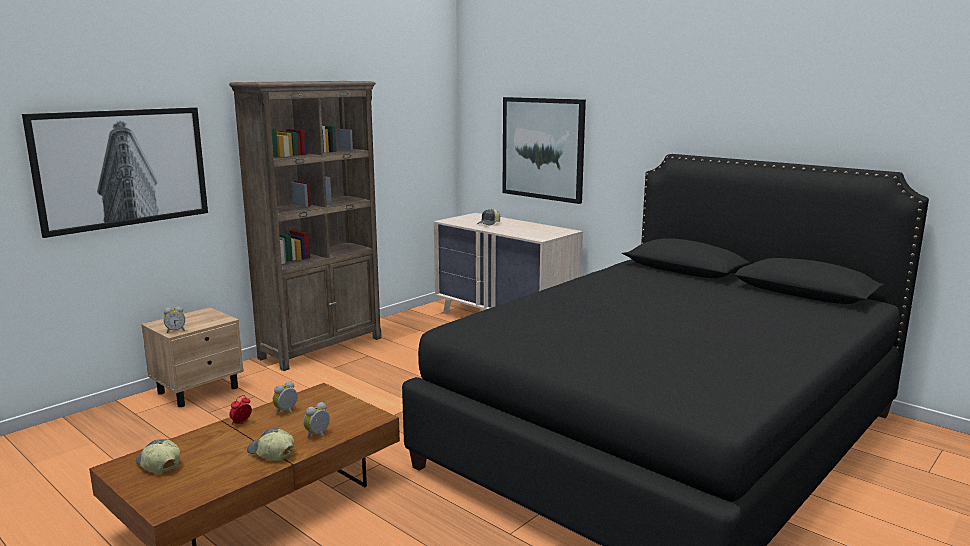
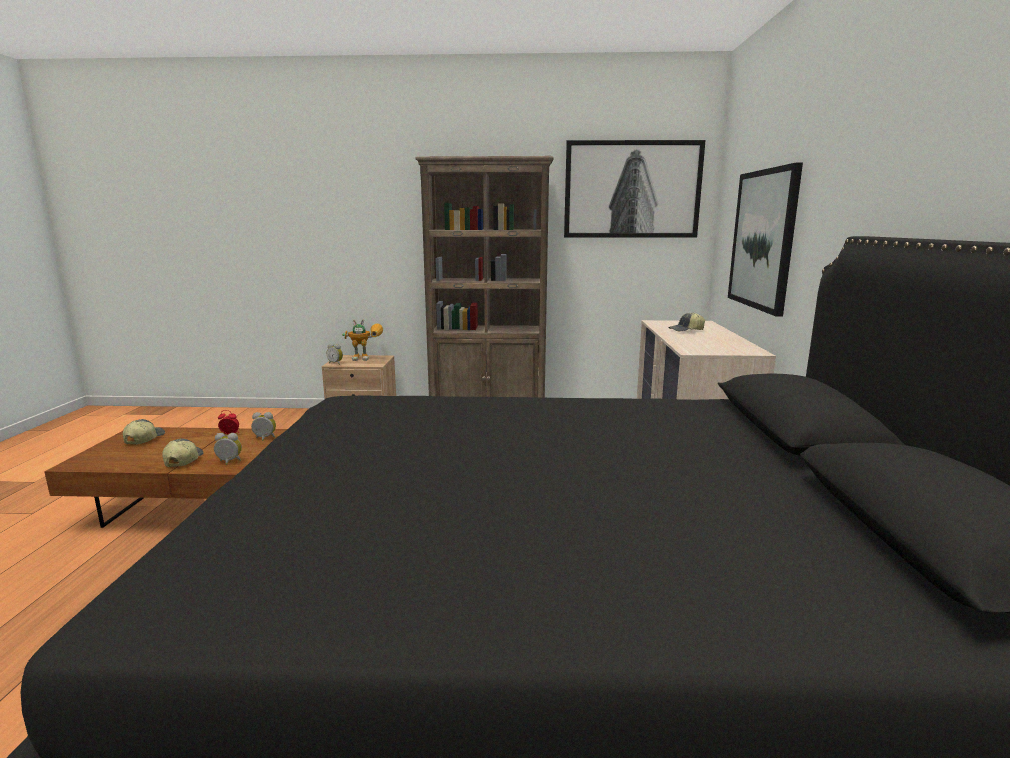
camera: 50 degrees right, 0 degrees up
picture [22,107,208,238] -> picture moved to [564,140,706,238]
none -> toy robot [342,319,383,361]

